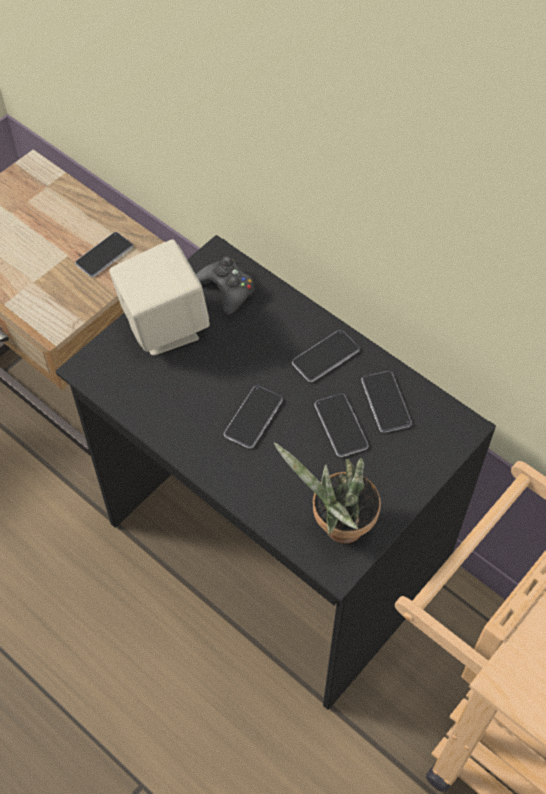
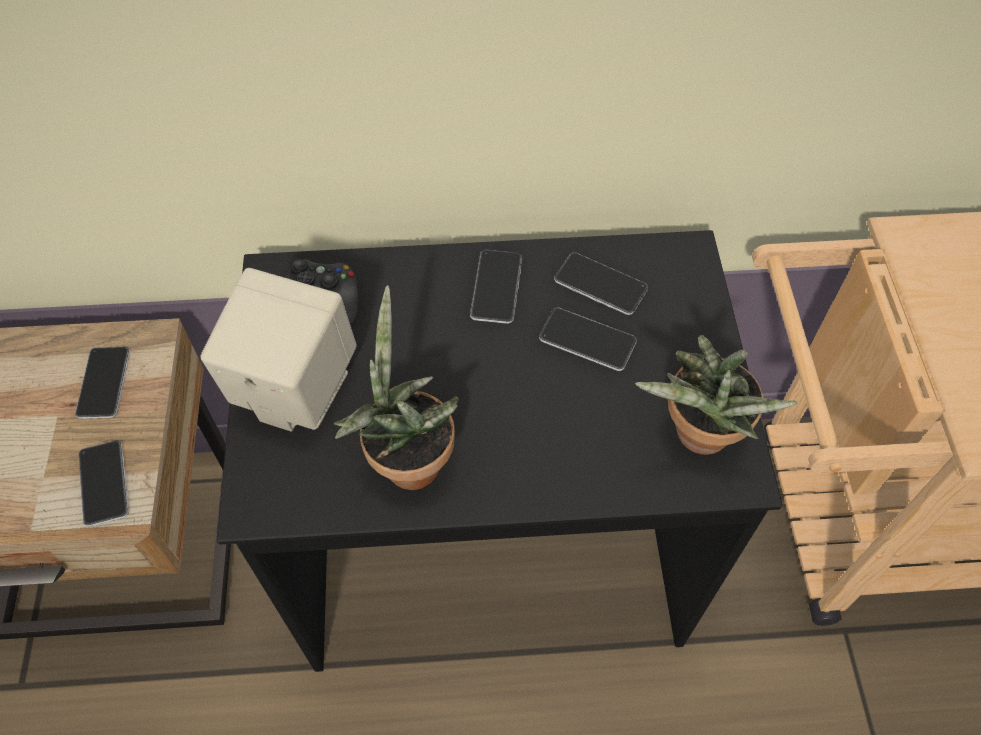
camera: 45 degrees left, 0 degrees up
phone [224,385,283,448] -> phone moved to [78,441,129,527]
none -> potted plant [334,285,459,490]

